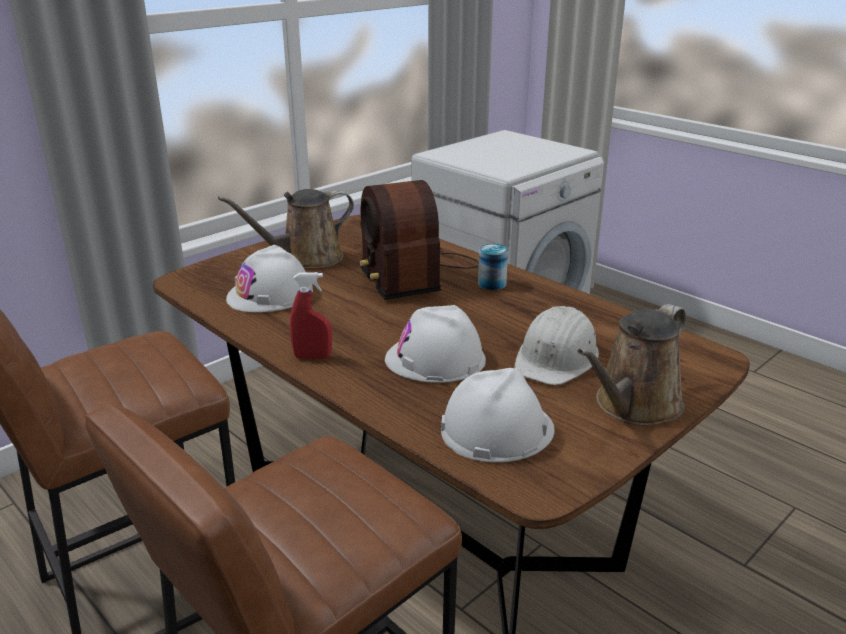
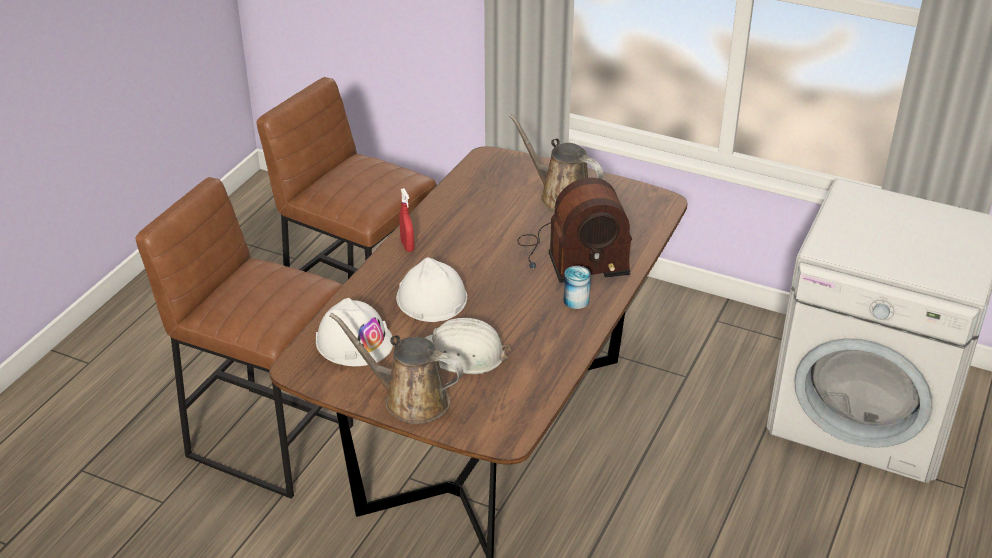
camera: 70 degrees right, 10 degrees up
white hard hat [226,245,313,313] -> none
radio [360,180,479,300] -> radio turned 150 degrees counterclockwise [517,178,632,283]

